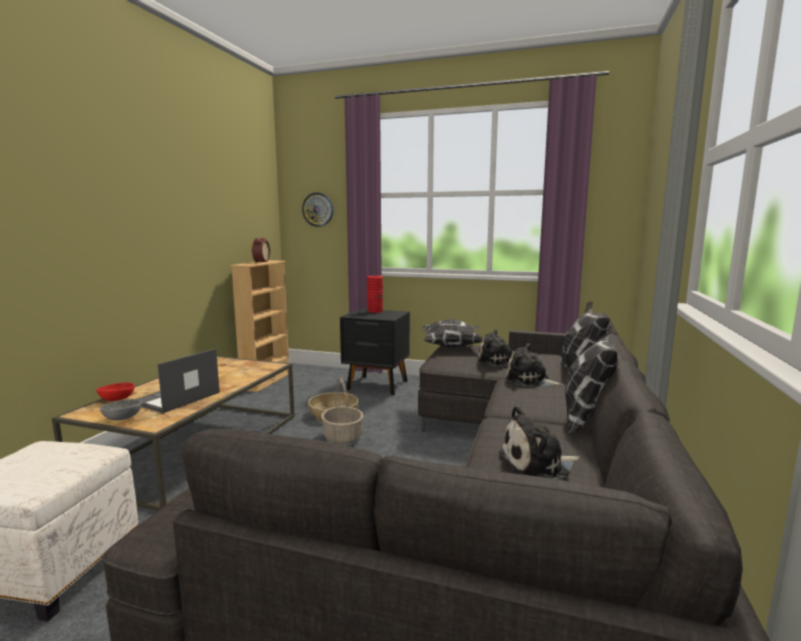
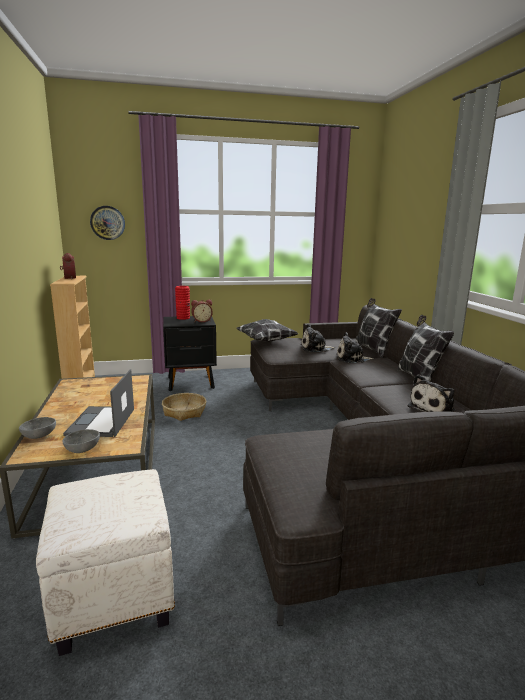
camera: 30 degrees left, 5 degrees up
red bowl [97,382,135,401] -> grey bowl [19,417,56,439]
basket [321,377,363,444] -> none
none -> alarm clock [191,300,213,322]

